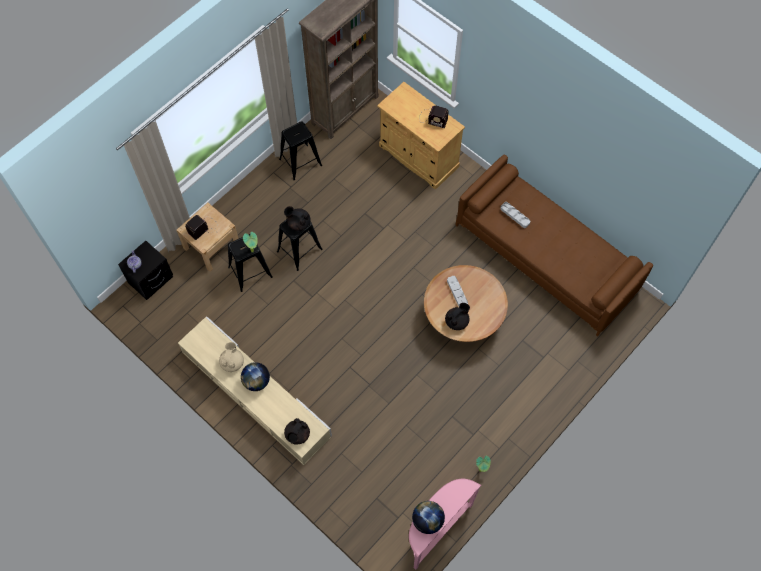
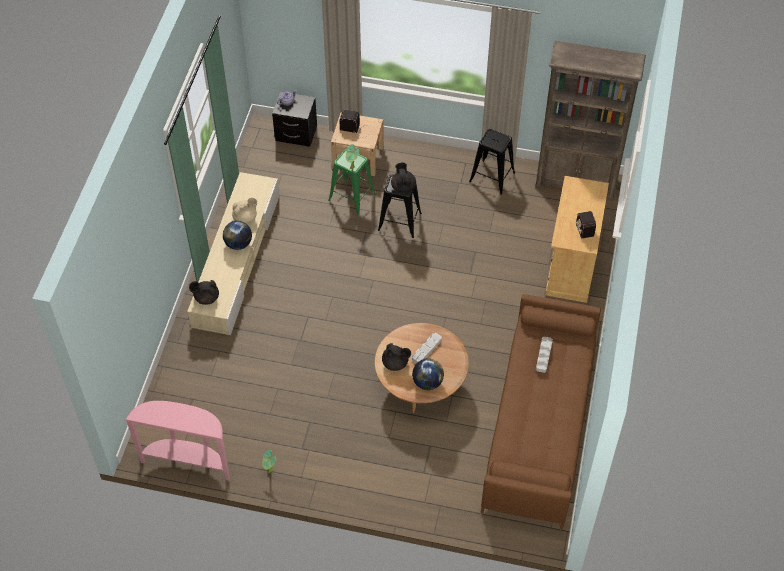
camera: 60 degrees right, 10 degrees down
black stool [228,234,273,292] -> green stool [328,149,376,215]
globe [412,501,445,534] -> globe moved to [412,358,444,390]

